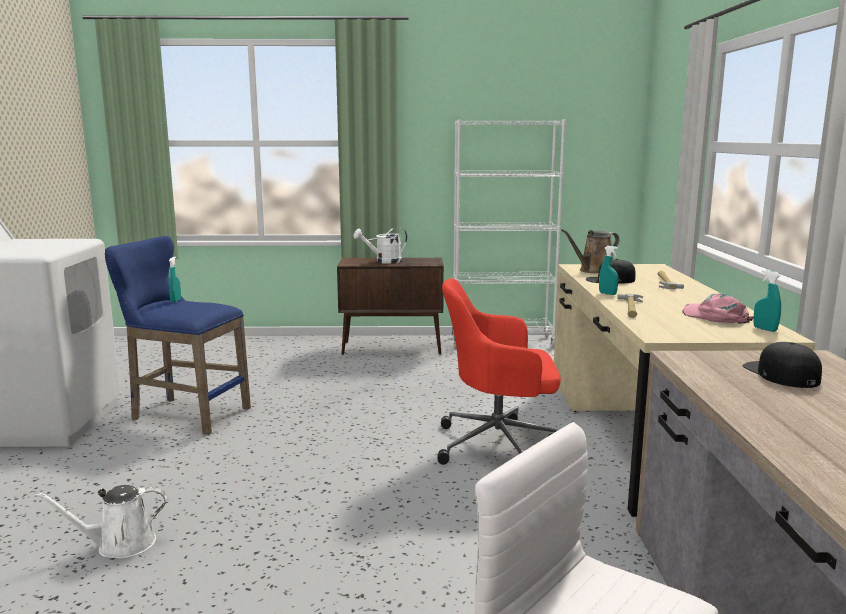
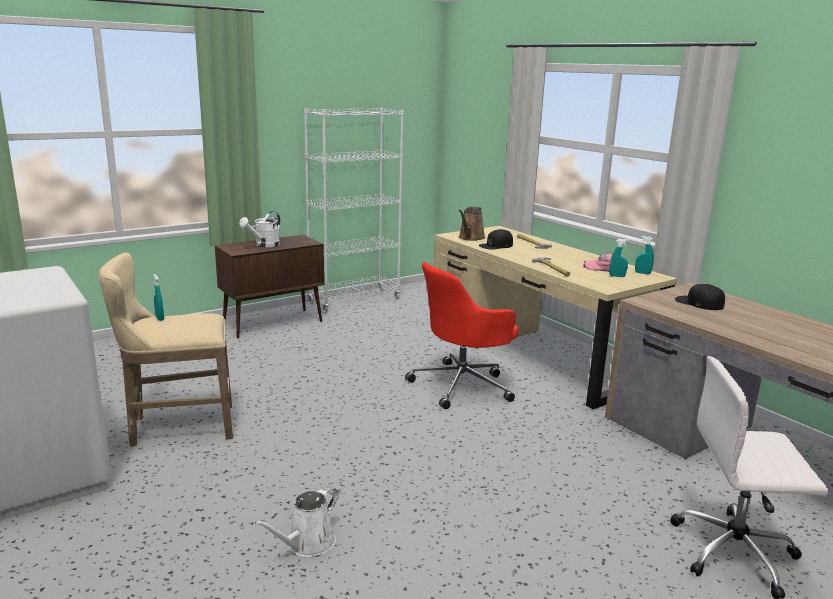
camera: 35 degrees left, 5 degrees up
blue stool [105,236,251,435] -> beige stool [99,253,233,447]
turquoise spray bottle [599,246,618,295] -> turquoise spray bottle moved to [609,239,629,277]

